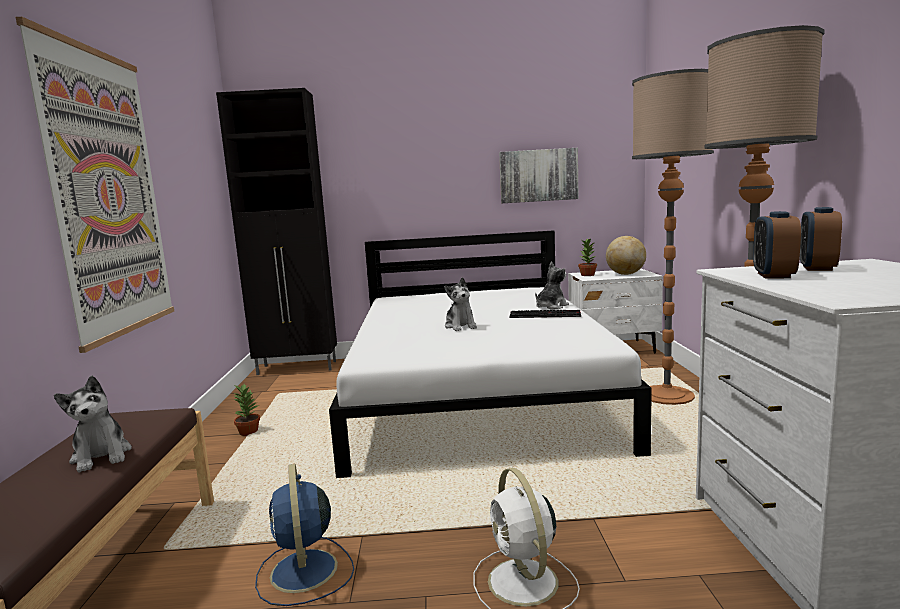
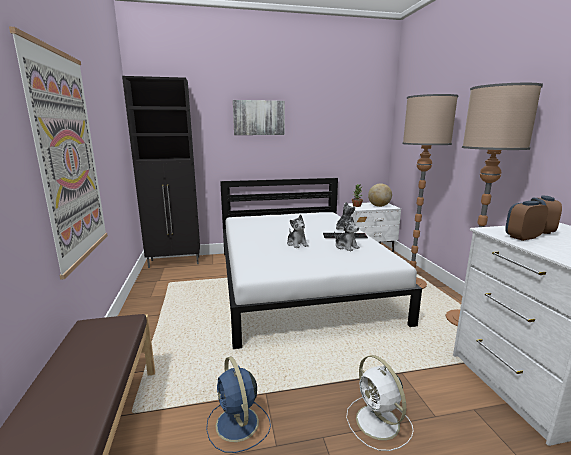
camera: 10 degrees left, 5 degrees up
plush toy [54,376,132,473] -> plush toy moved to [334,216,360,251]
potted plant [233,384,260,436] -> none
picture [499,148,579,203] -> picture moved to [233,100,285,135]
alarm clock [753,211,801,279] -> alarm clock turned 60 degrees clockwise [505,201,548,241]

